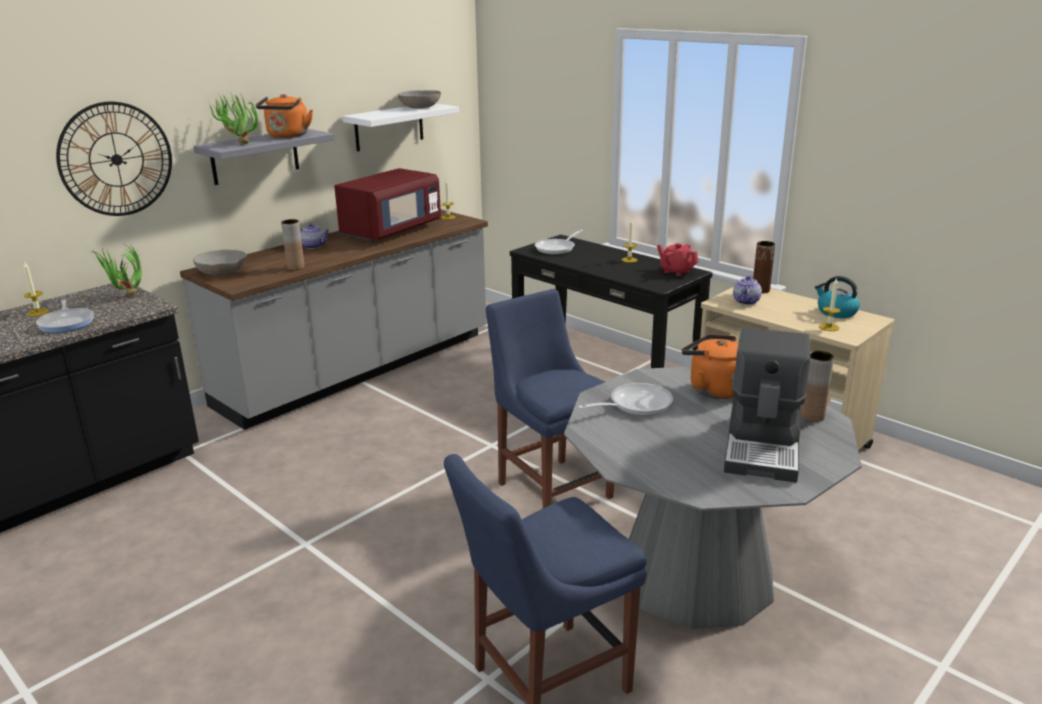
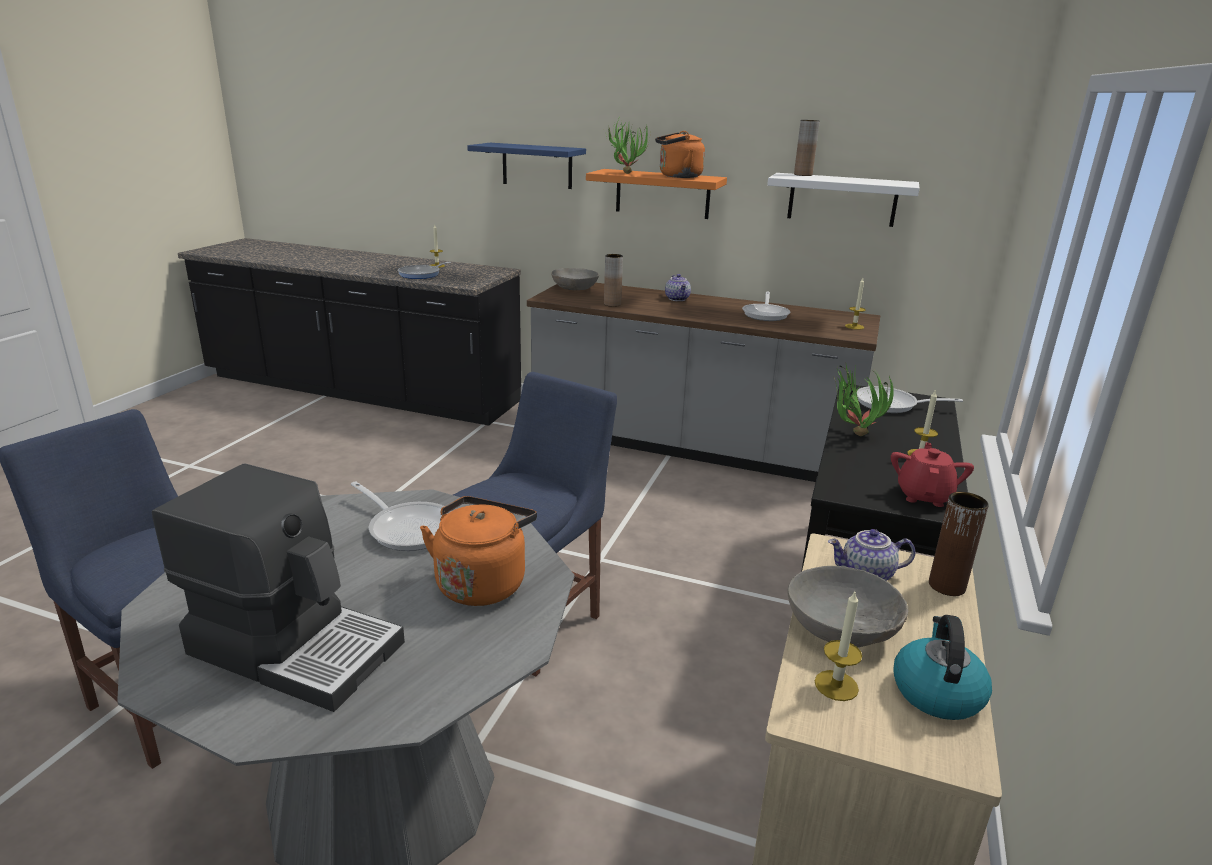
camera: 65 degrees right, 0 degrees up
wall clock [56,101,172,216] -> blue shelf [467,143,586,189]
potted plant [93,245,142,295] -> potted plant moved to [832,365,894,436]
grey shelf [193,129,335,185] -> orange shelf [586,169,727,219]
red microwave [334,168,441,242] -> frying pan [742,292,790,321]
grey bowl [397,90,441,109] -> grey bowl moved to [787,566,908,647]
coffee machine [724,328,810,483] -> coffee machine turned 150 degrees counterclockwise [152,464,405,712]
brown vase [800,351,834,422] -> brown vase moved to [794,120,820,176]

